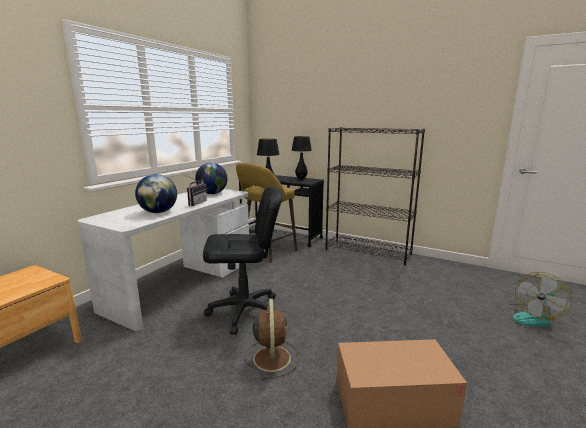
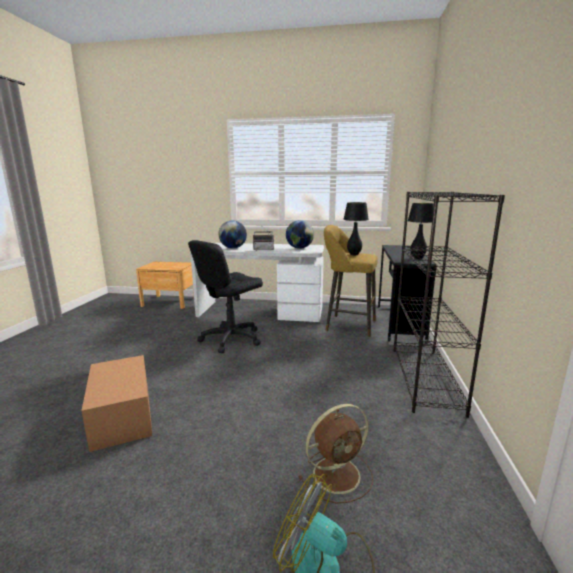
camera: 70 degrees right, 0 degrees up
black office chair [203,187,282,335] -> black office chair turned 75 degrees clockwise [188,240,263,353]
brown fan [245,299,299,380] -> brown fan moved to [298,404,374,504]

